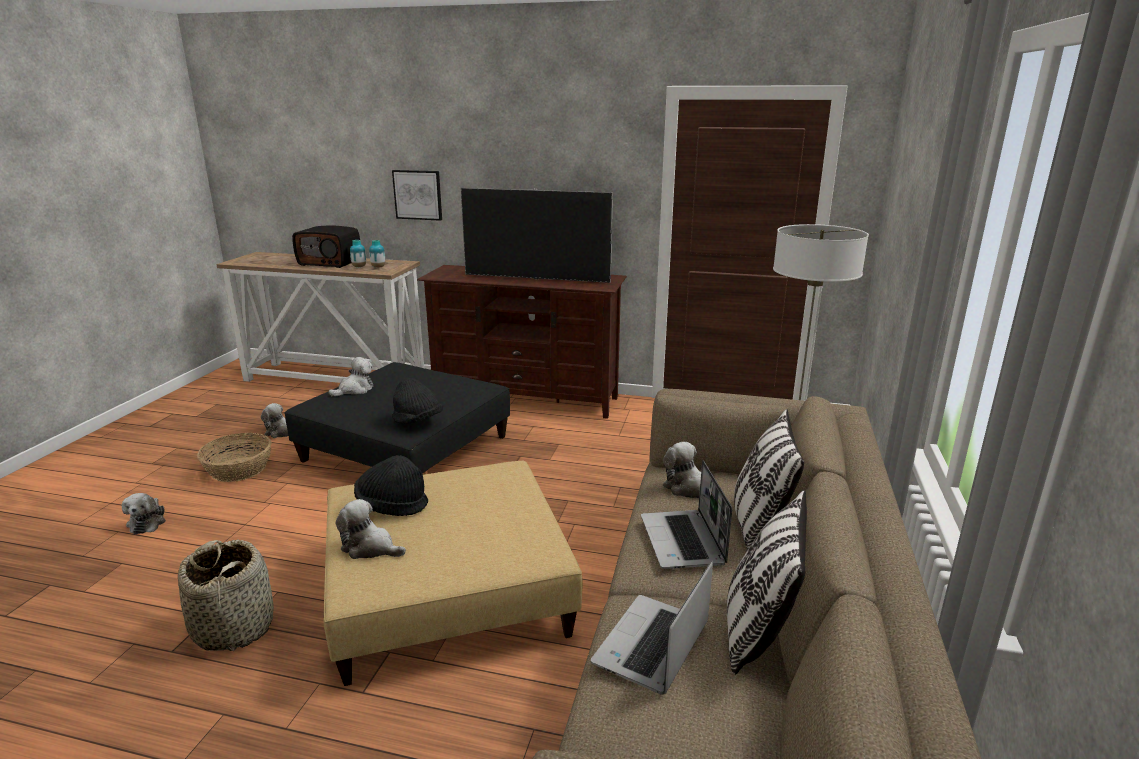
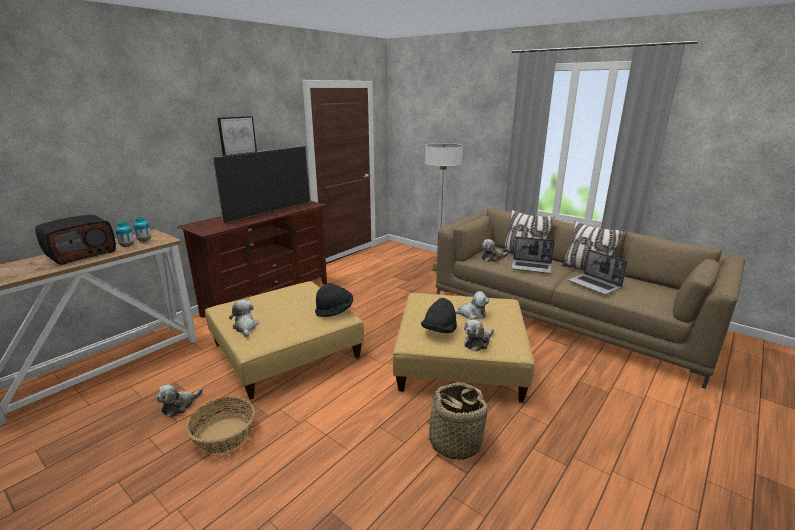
camera: 65 degrees left, 0 degrees up
plush toy [122,493,166,534] -> plush toy moved to [454,291,489,320]
black ottoman [284,362,510,474] -> beige ottoman [205,281,364,400]
picture [392,170,442,221] -> picture moved to [217,116,257,156]

